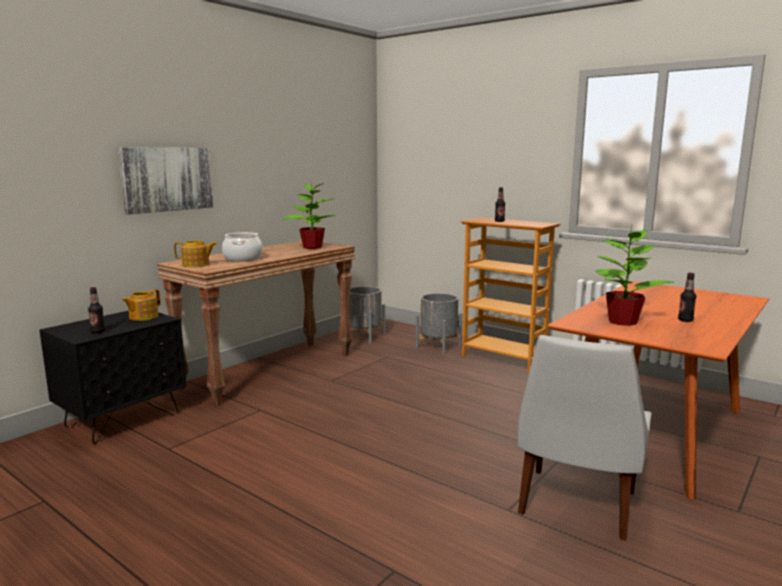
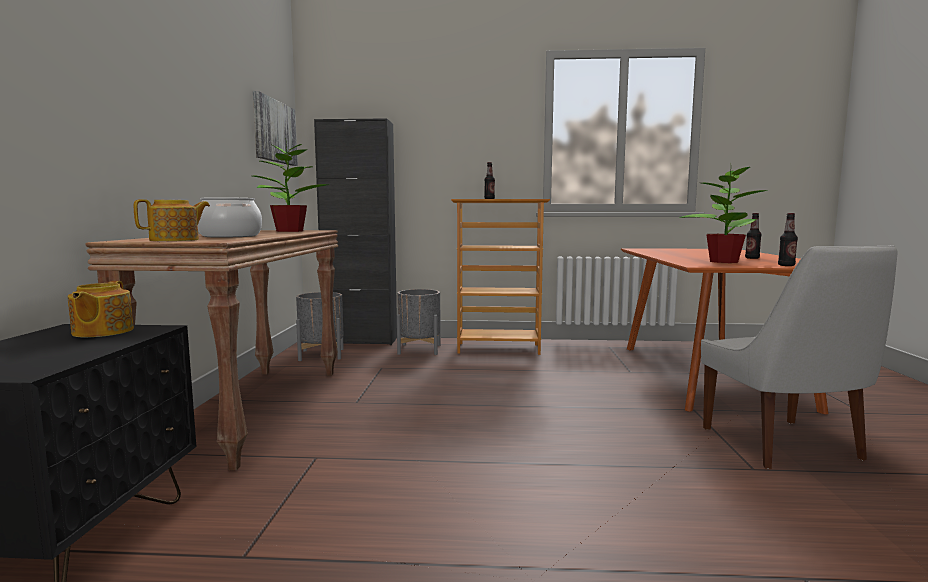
camera: 35 degrees left, 5 degrees down
bottle [88,287,105,333] -> bottle moved to [778,213,798,266]
picture [118,147,214,214] -> picture moved to [253,91,298,166]
none -> black cabinet [314,118,397,345]

